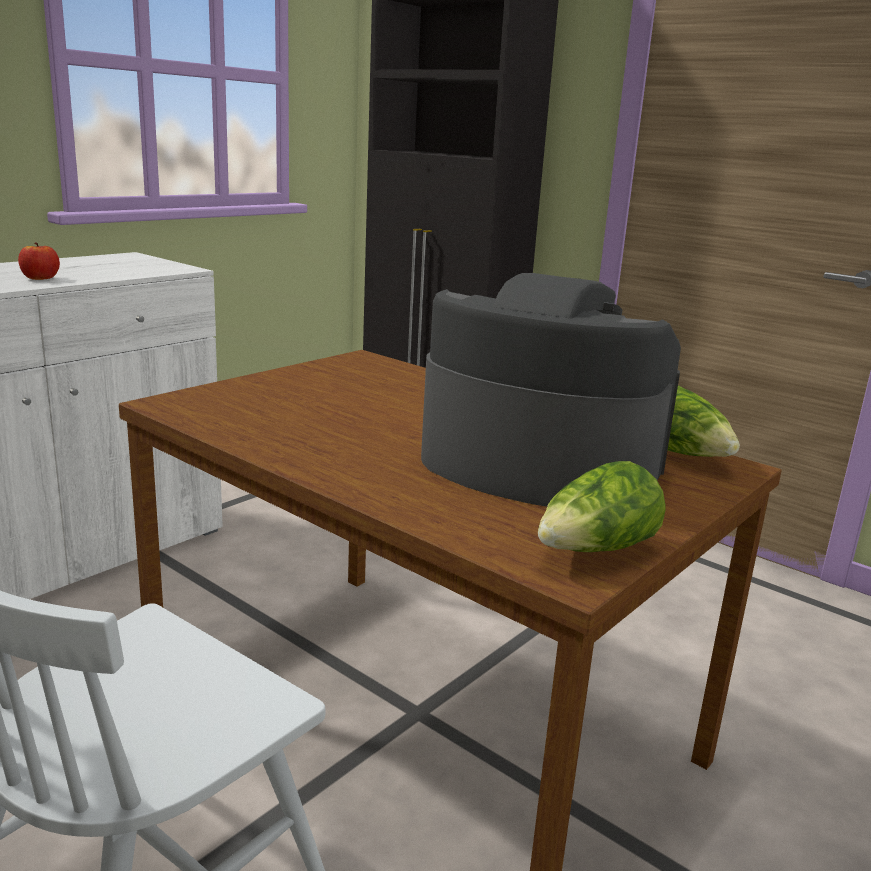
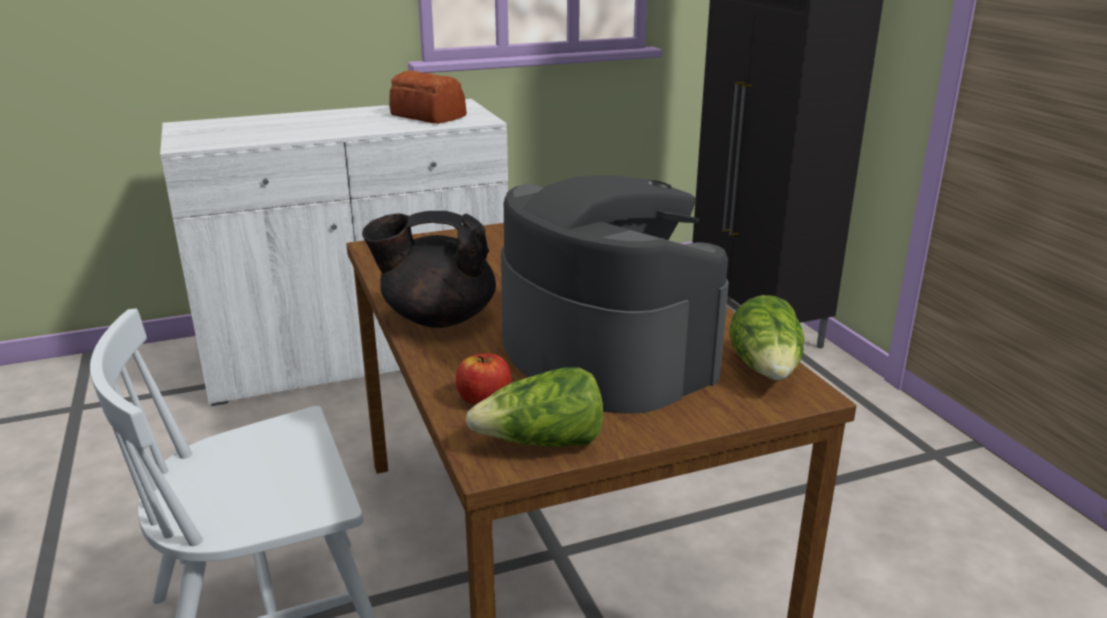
camera: 30 degrees right, 5 degrees up
apple [18,242,60,280] -> apple moved to [456,354,511,405]
none -> black teapot [362,211,496,328]
none -> bread [389,70,467,124]

